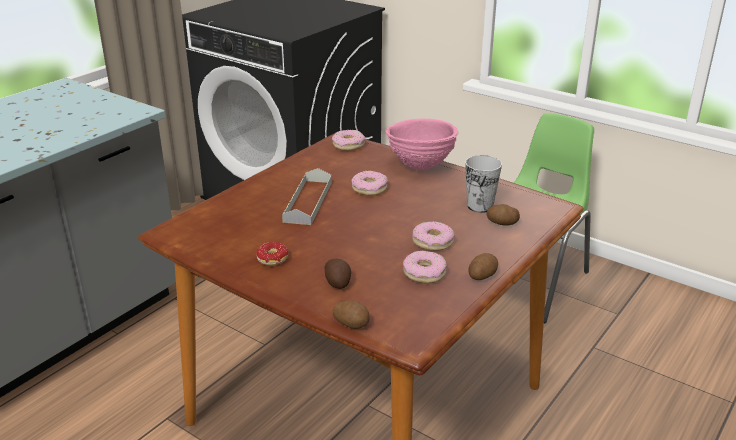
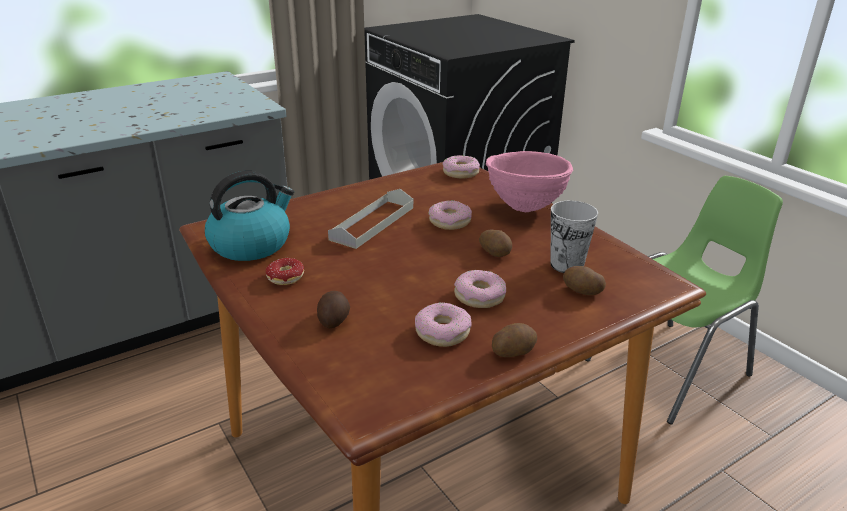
camera: 20 degrees right, 0 degrees up
potato [333,301,370,329] -> potato moved to [479,230,512,257]
none -> kettle [205,171,294,261]

